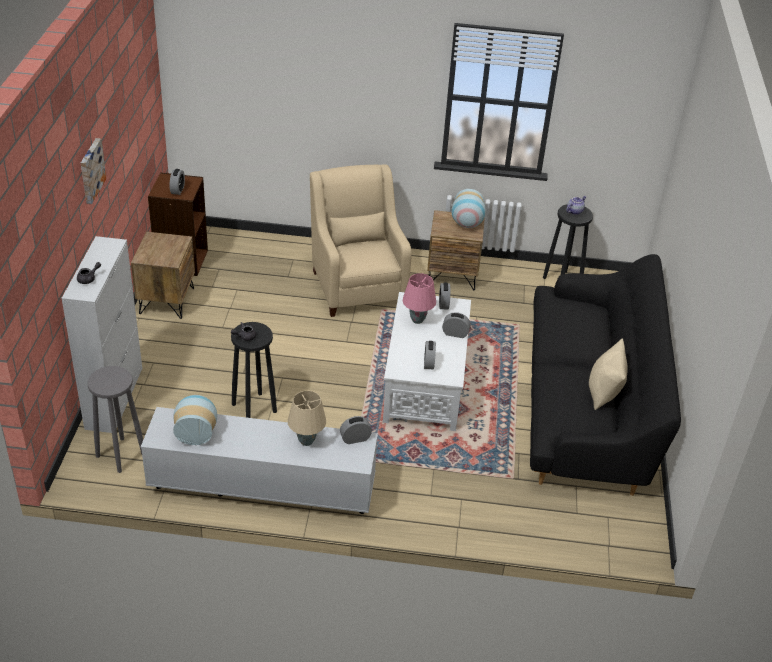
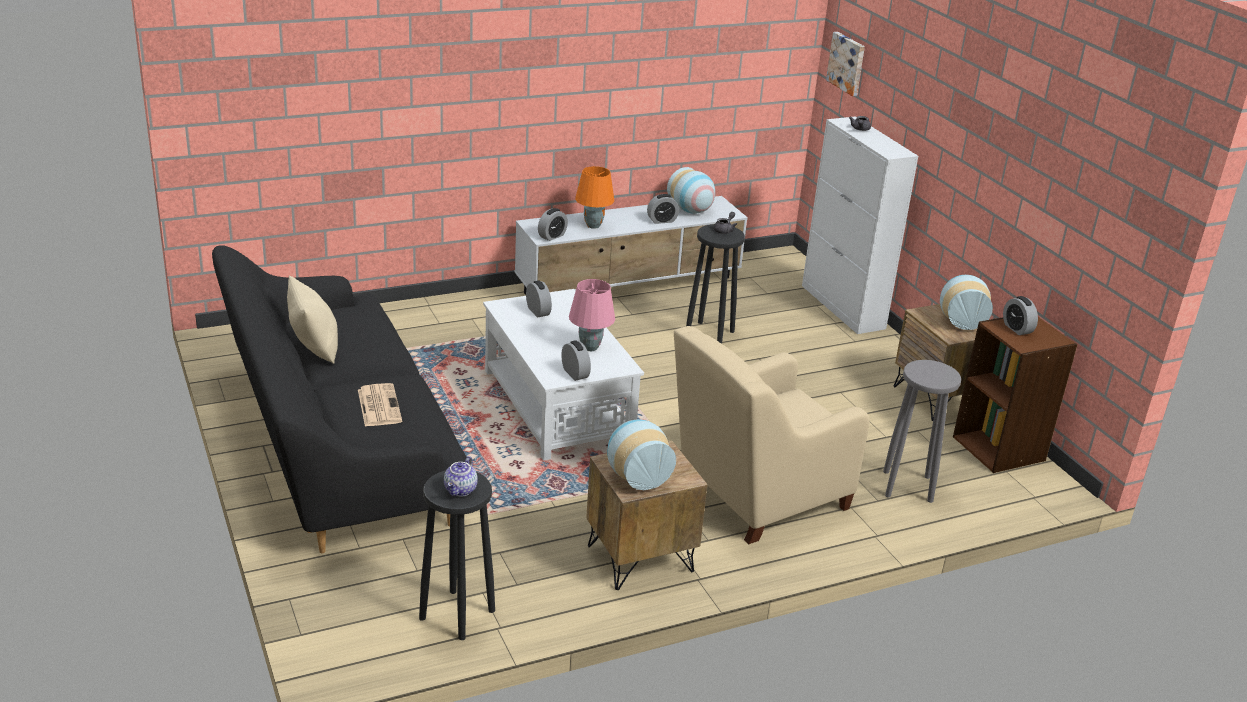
camera: 150 degrees right, 10 degrees down
picture [81,138,106,204] -> picture moved to [826,32,865,96]
grey stool [88,366,143,473] -> grey stool moved to [883,360,961,503]
beige table lamp [288,391,326,446] -> orange table lamp [575,166,614,229]
beige armchair [310,164,412,317] -> beige armchair turned 105 degrees clockwise [674,326,870,544]
alarm clock [442,312,470,338] -> alarm clock moved to [647,194,679,224]
none -> newspaper [358,383,402,427]
none -> vase [940,275,993,330]

